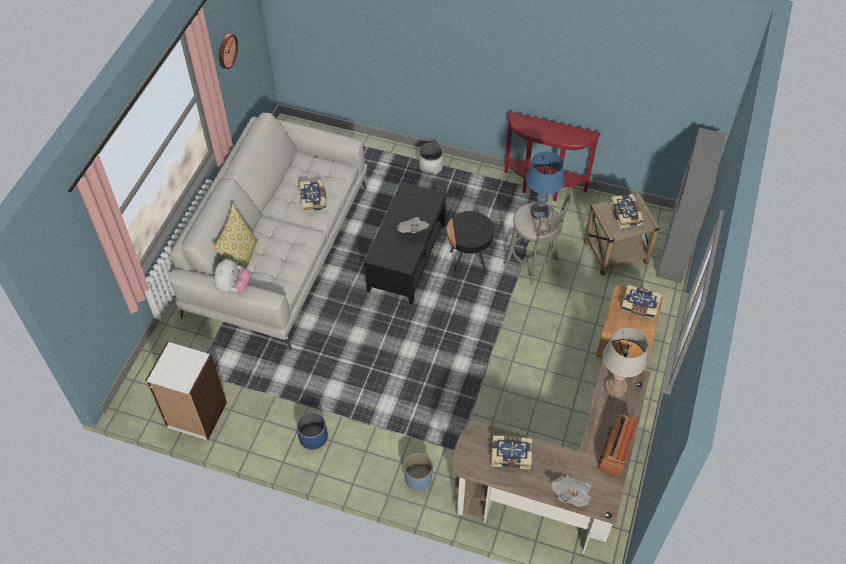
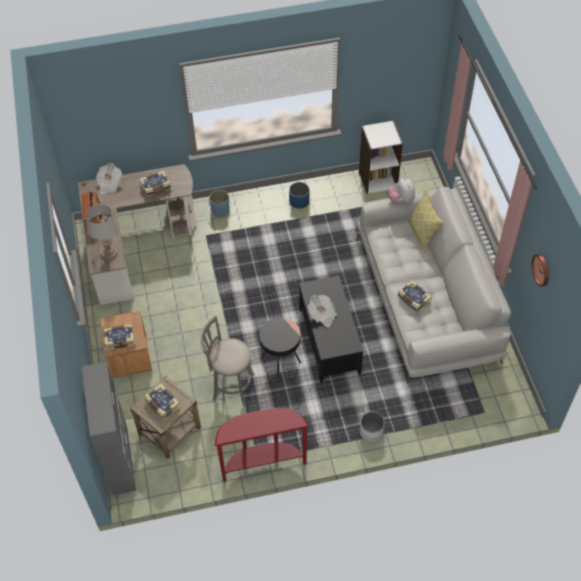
camera: 150 degrees right, 0 degrees up
blue table lamp [526,151,564,220] -> none

